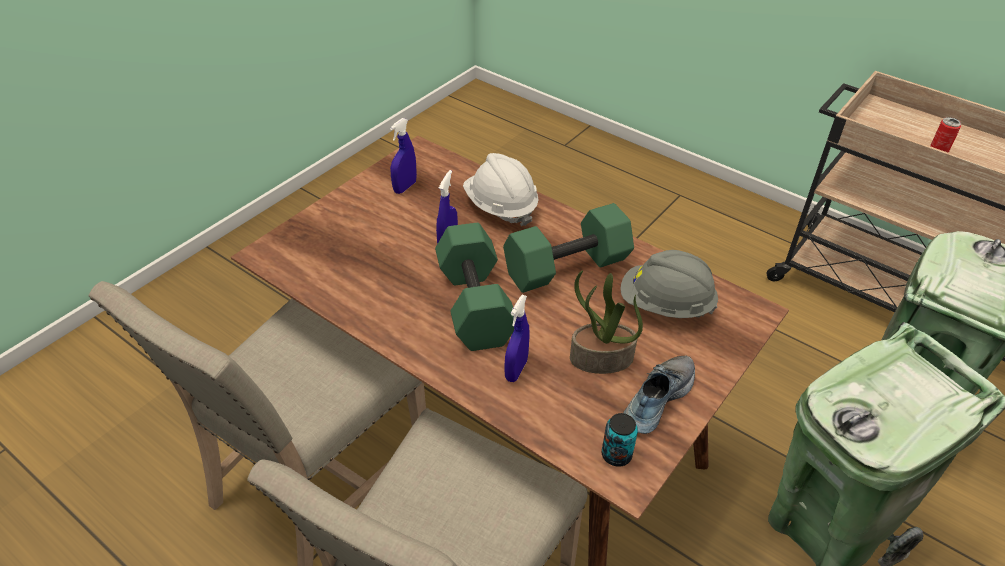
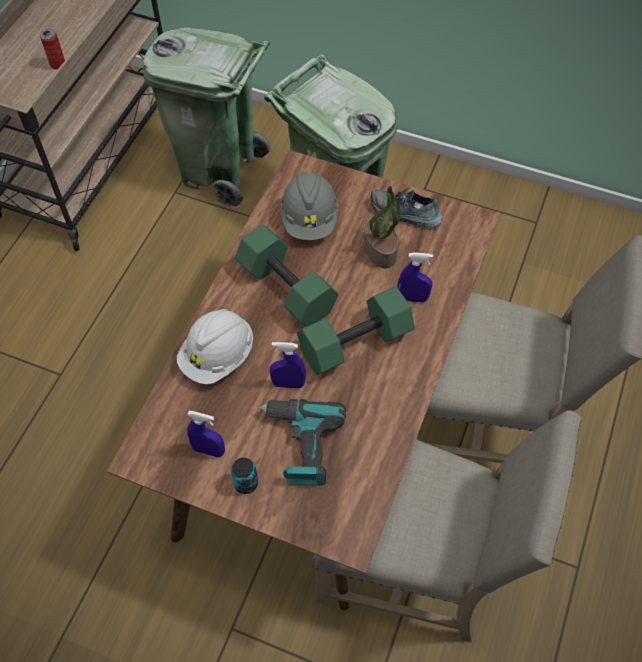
camera: 105 degrees left, 15 degrees up
can [602,413,638,467] -> can moved to [231,458,258,494]
none -> power drill [258,399,346,486]

